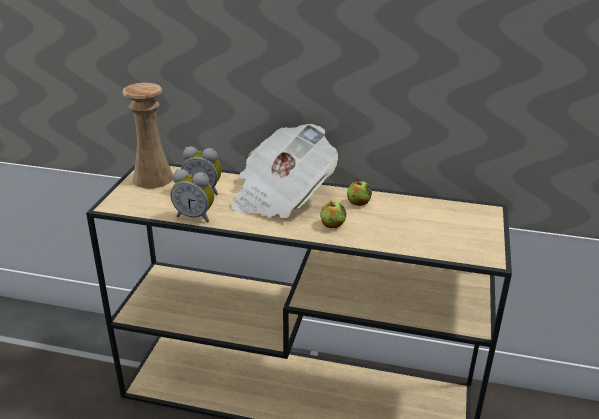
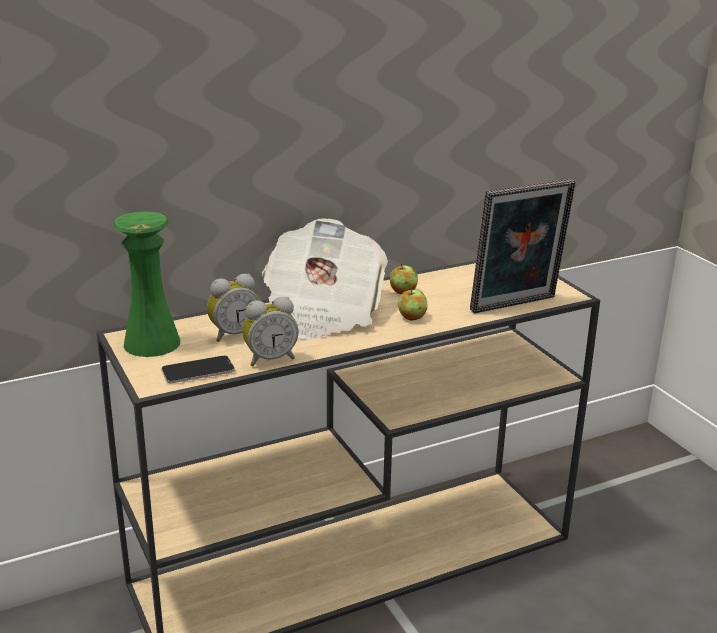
camera: 40 degrees left, 5 degrees down
beige vase [122,83,173,188] -> green vase [114,212,180,357]
none -> phone [161,355,235,383]
none -> picture frame [470,179,576,313]

